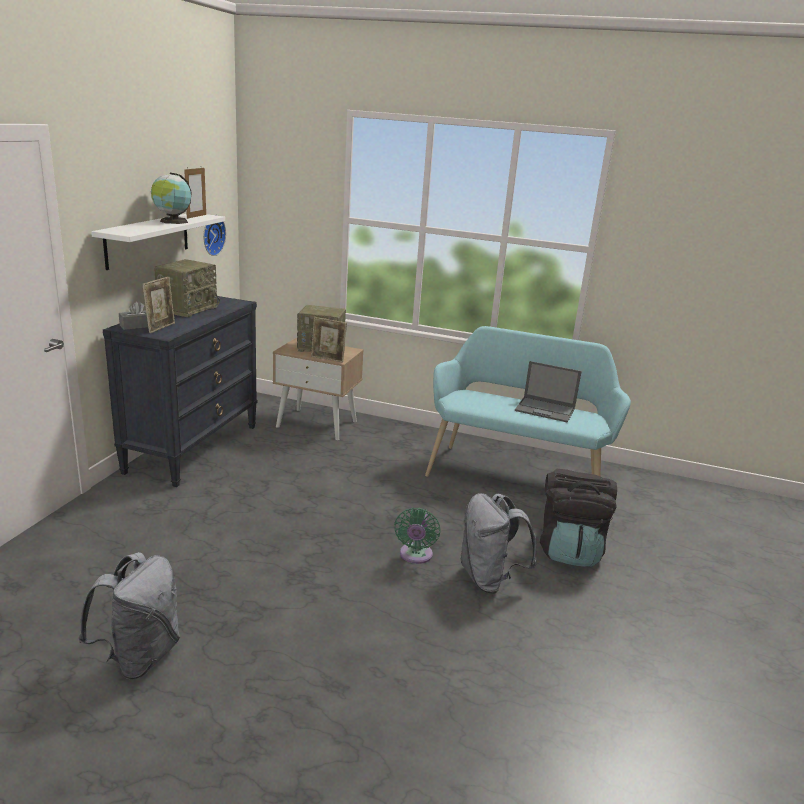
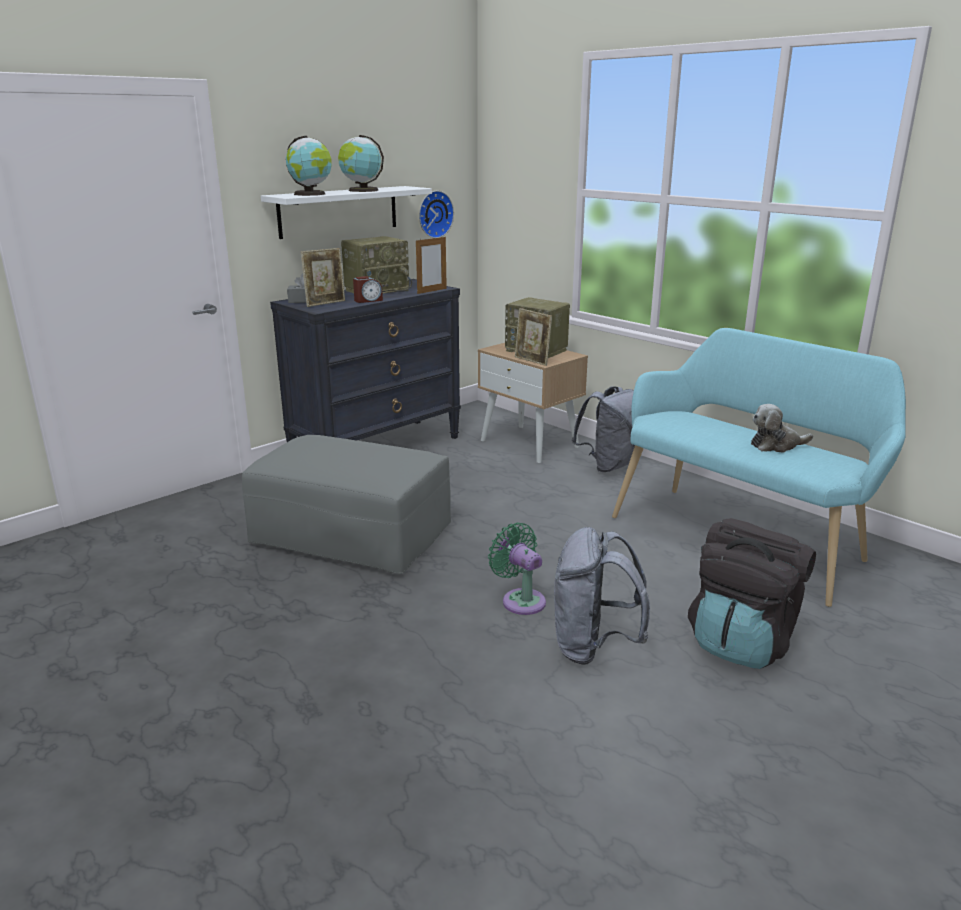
camera: 30 degrees right, 0 degrees up
grey backpack [78,552,180,679] -> grey backpack moved to [571,386,635,472]
picture frame [184,166,206,219] -> picture frame moved to [416,237,447,294]
green fan [394,508,440,564] -> green fan turned 105 degrees clockwise [488,522,546,615]
laptop [515,361,582,423] -> plush toy [751,404,813,453]
none -> grey ottoman [242,435,451,574]
none -> globe [286,136,332,196]
none -> alarm clock [353,276,383,303]

